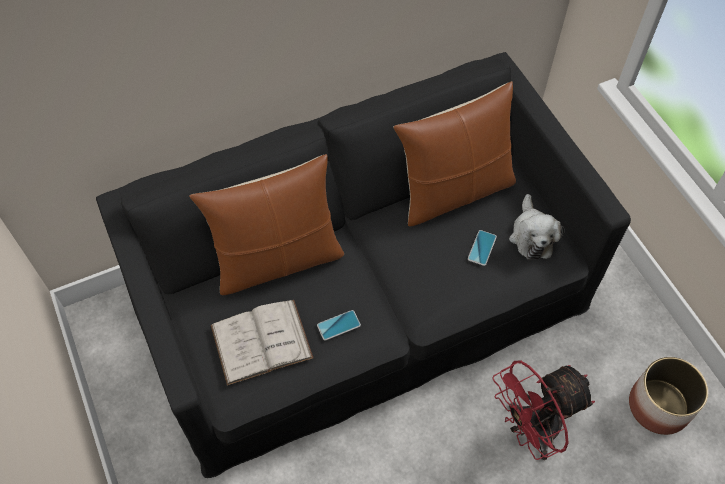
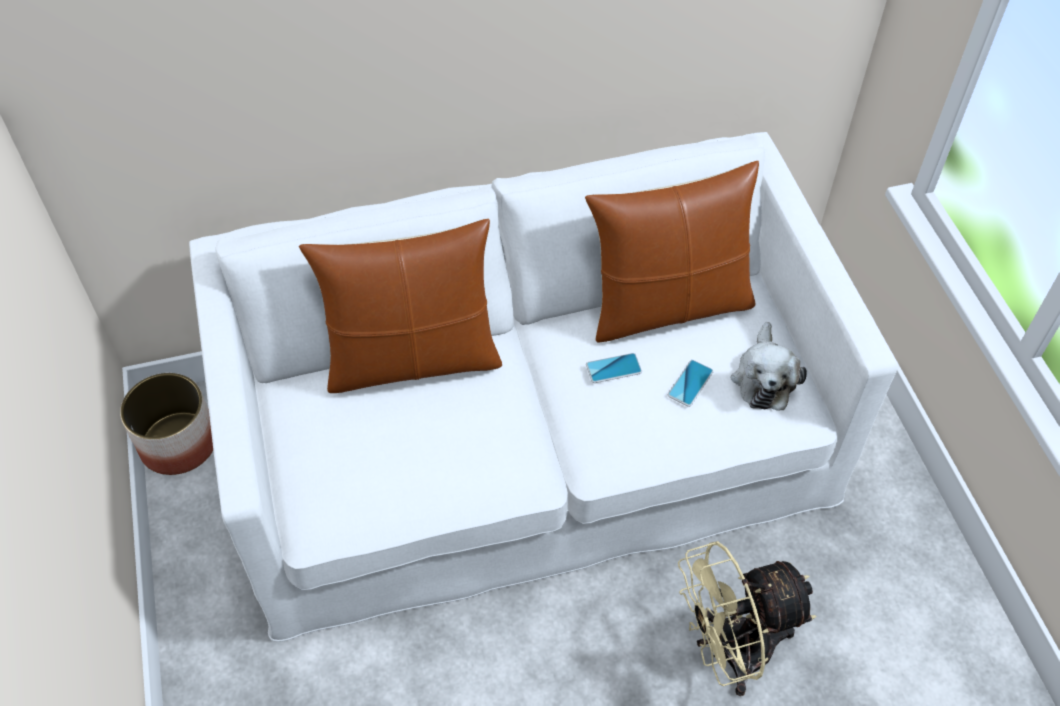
camera: 10 degrees right, 5 degrees down
black sofa [96,52,631,478] -> white sofa [189,132,897,642]
white book [211,300,313,386] -> none
phone [317,310,361,340] -> phone moved to [586,353,642,383]
red fan [492,360,595,460] -> beige fan [678,541,816,696]
planter [629,357,708,435] -> planter moved to [120,373,213,475]

